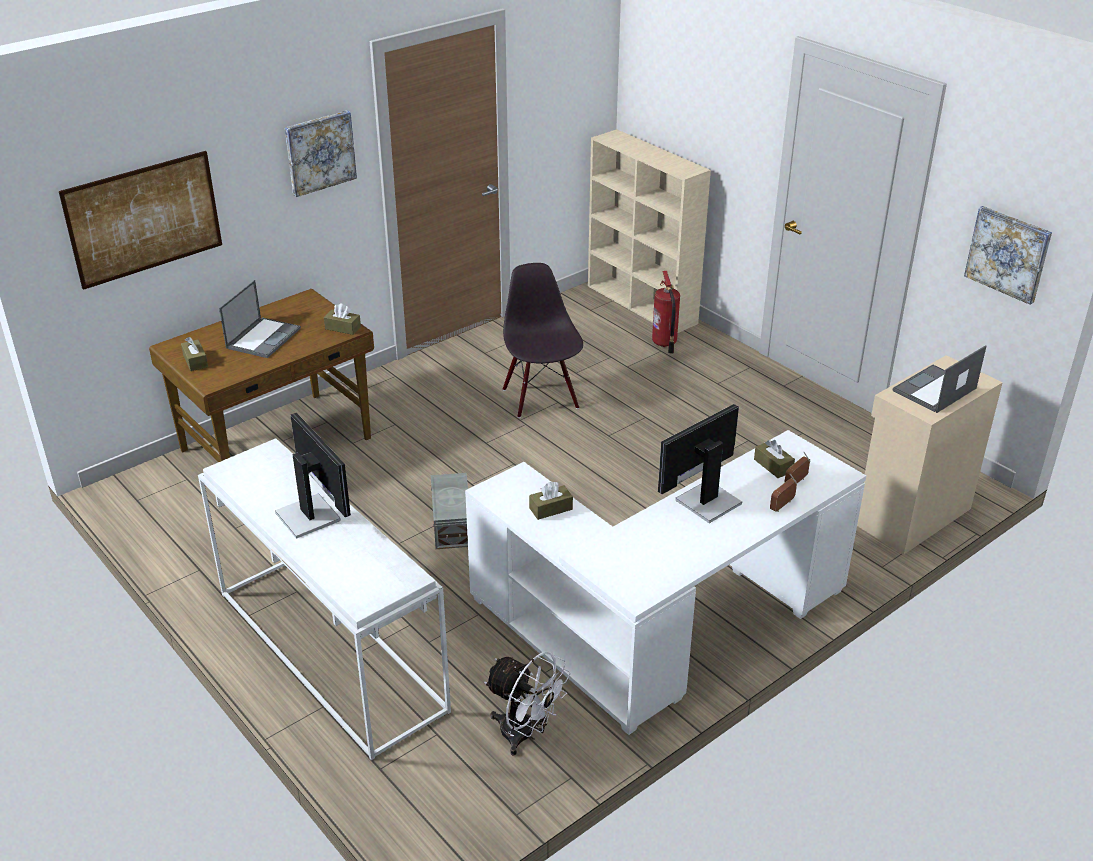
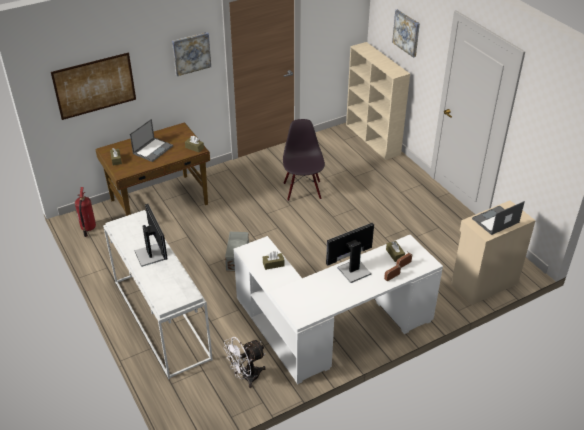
camera: 10 degrees right, 5 degrees up
white fan [484,652,571,756] -> white fan turned 105 degrees clockwise [223,337,266,388]
fire extinguisher [652,271,680,354] -> fire extinguisher moved to [75,187,96,237]
picture [964,206,1052,305] -> picture moved to [392,9,420,57]

